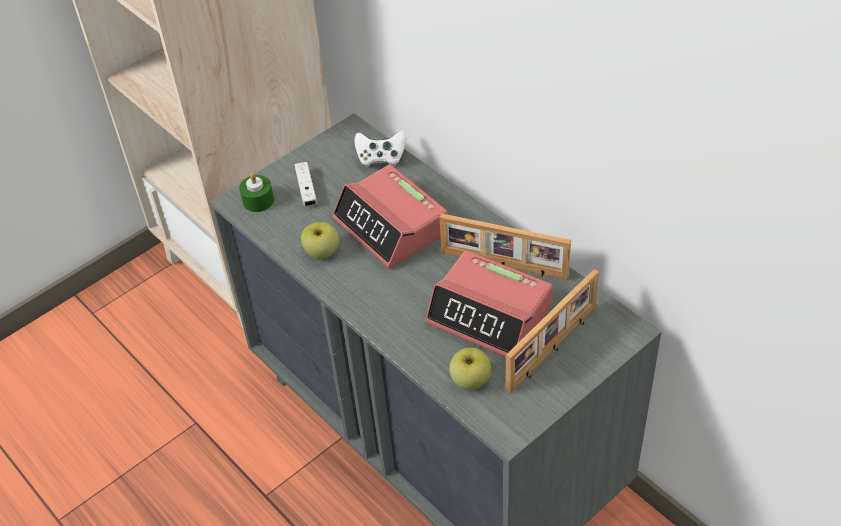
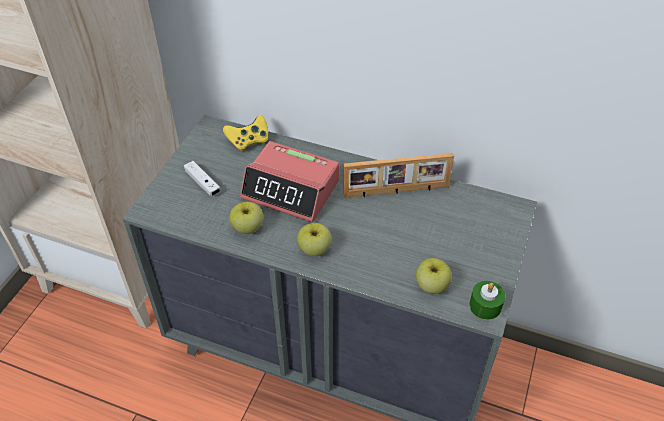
camera: 30 degrees left, 0 degrees up
green candle [239,173,274,212] -> green candle moved to [469,281,505,320]
white game controller [355,131,406,167] -> yellow game controller [223,115,268,152]
alarm clock [425,250,553,357] -> none
picture frame [506,269,599,393] -> none
none -> apple [297,223,332,256]

